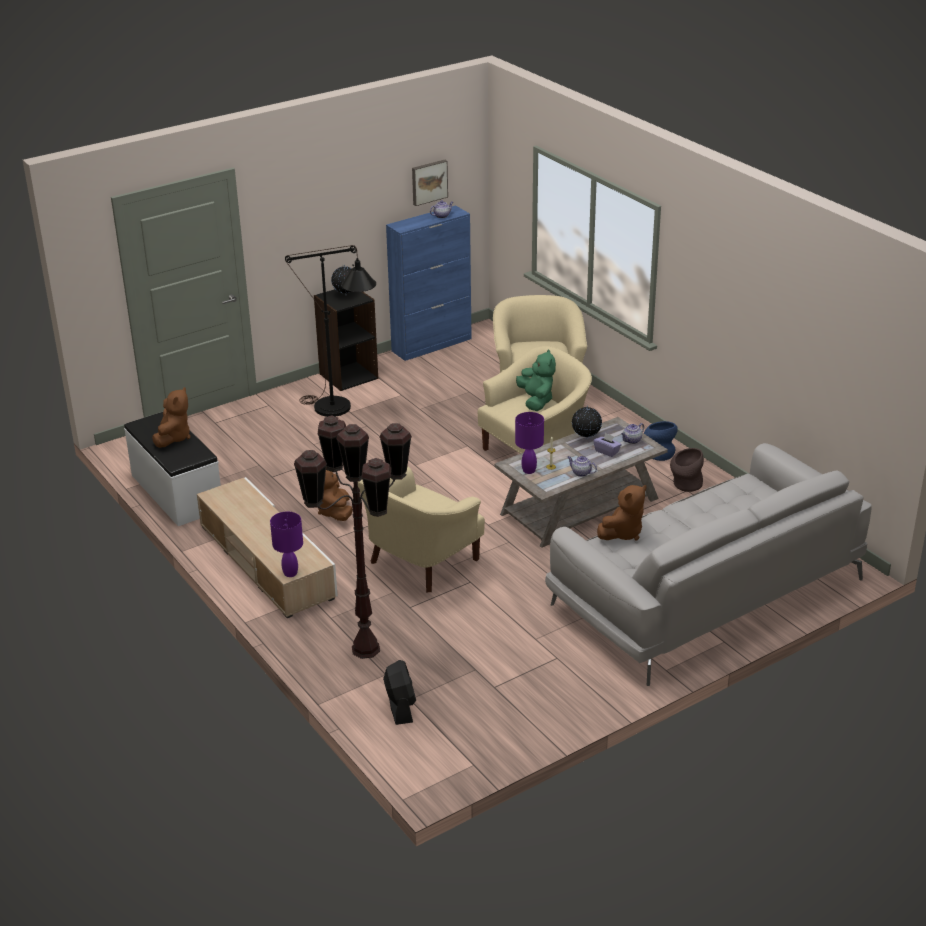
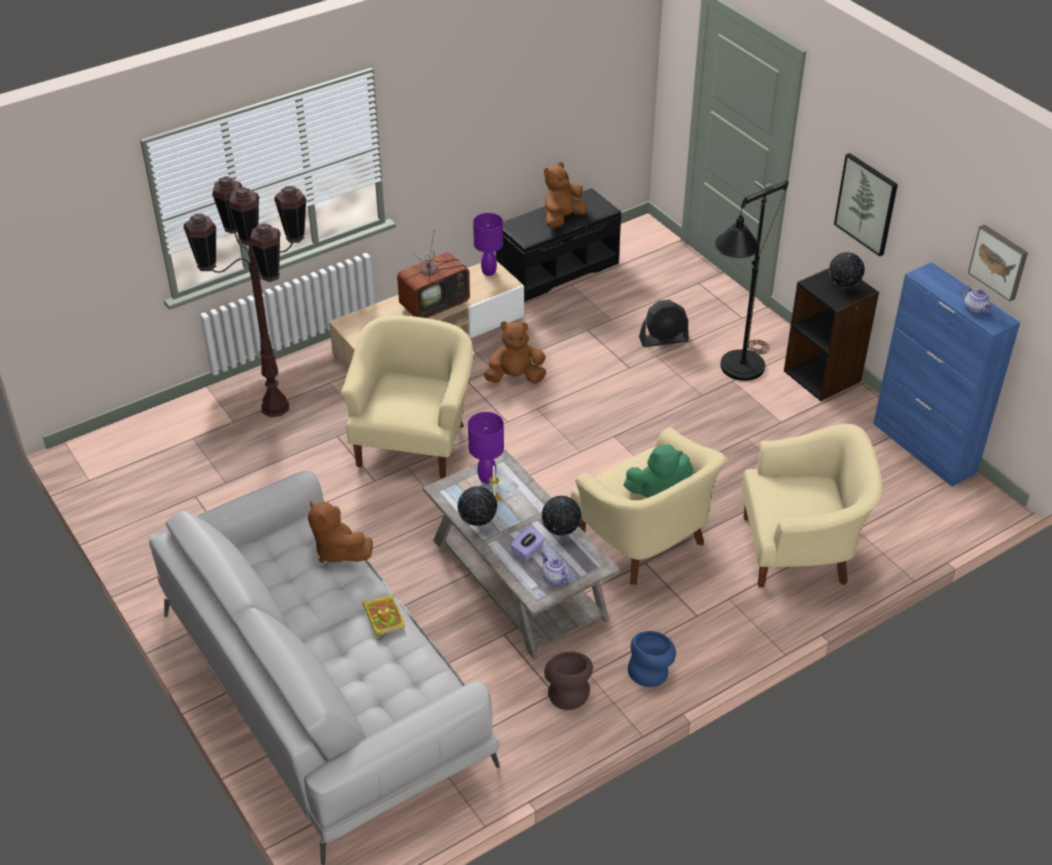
camera: 90 degrees right, 10 degrees up
white bench [124,412,221,526] -> black bench [496,188,622,302]
brown plush toy [152,387,191,448] -> brown plush toy turned 120 degrees clockwise [544,162,587,228]
purple table lamp [270,512,303,577] -> purple table lamp moved to [473,213,503,276]
beige armchair [358,466,485,592] -> beige armchair turned 60 degrees clockwise [341,315,473,479]
black fan [383,660,416,725] -> black fan moved to [639,300,689,347]
teapot [567,456,597,477] -> globe [457,486,497,526]
none -> book [362,595,405,637]
none -> television [397,229,470,318]
none -> picture [834,153,898,257]

